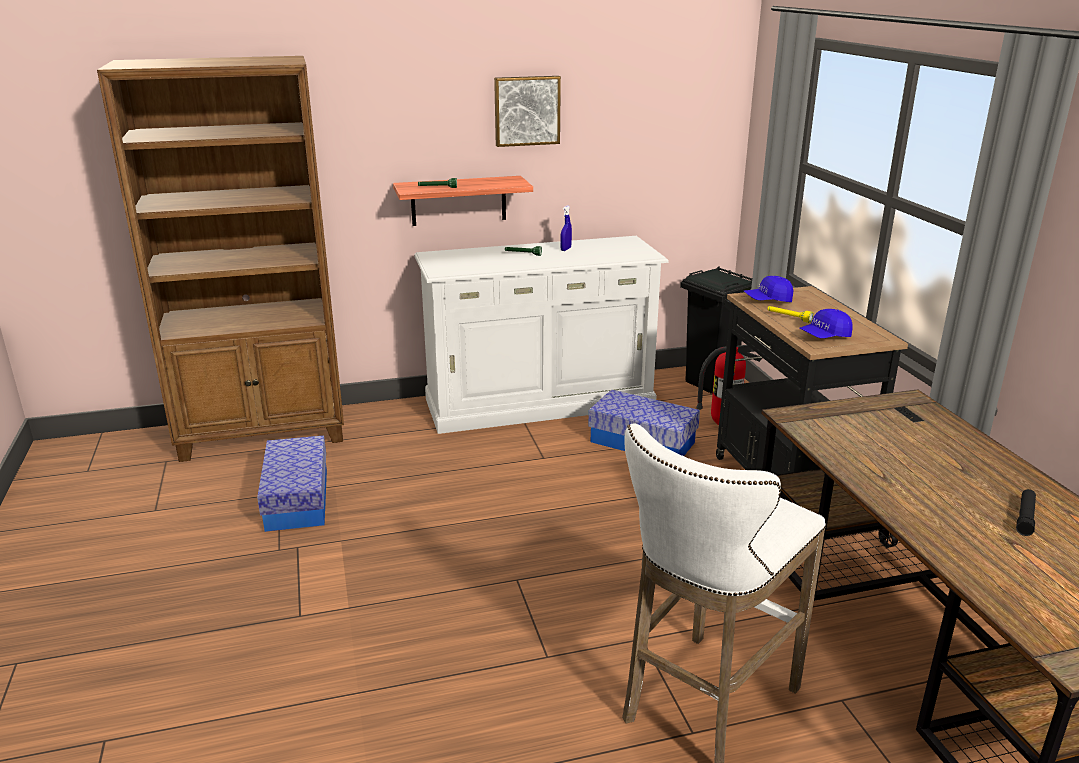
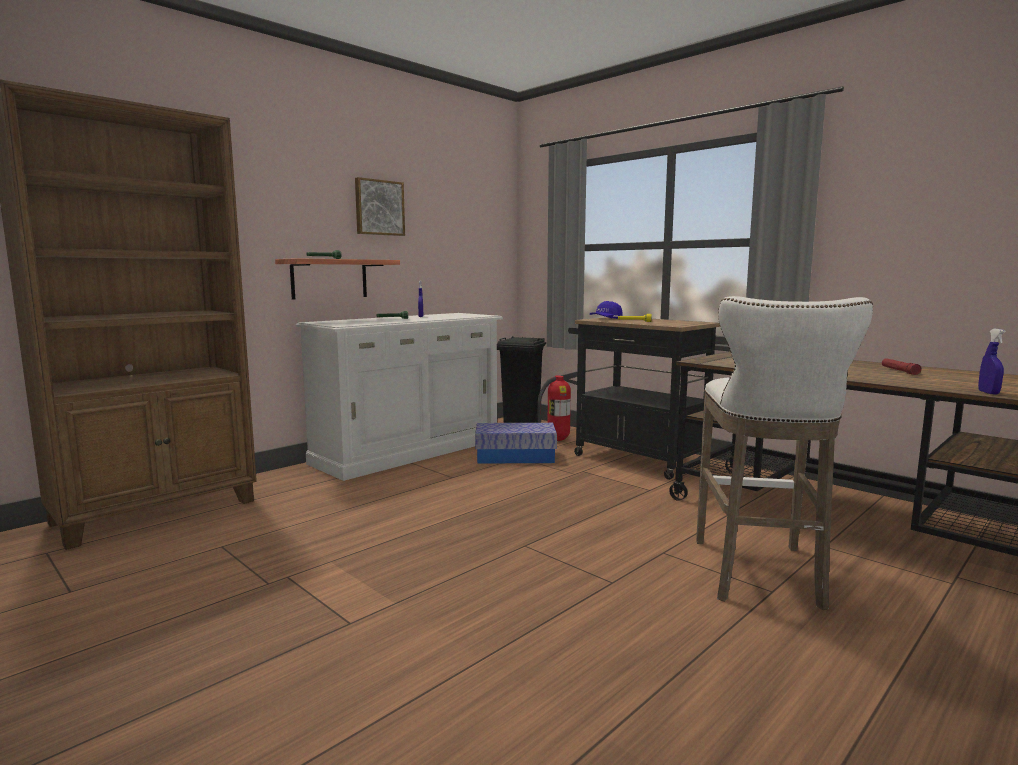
camera: 30 degrees left, 15 degrees down
storage box [257,436,327,532] -> none
blue cap [799,309,853,338] -> none
black flashlight [1016,489,1036,536] -> red flashlight [882,358,921,375]
none -> blue spray bottle [978,329,1006,395]

